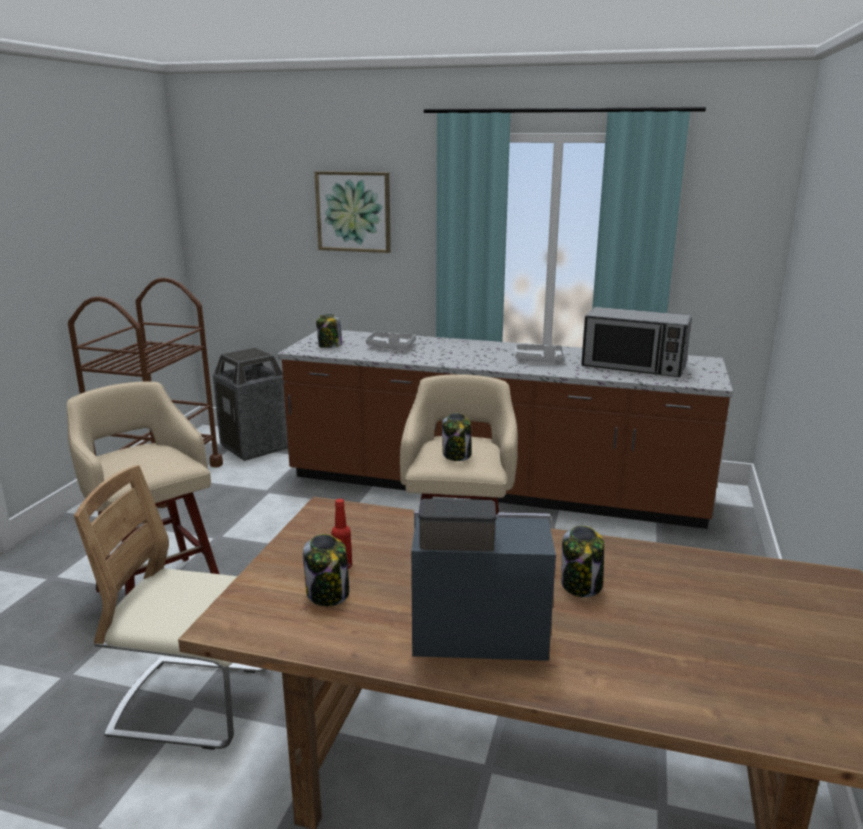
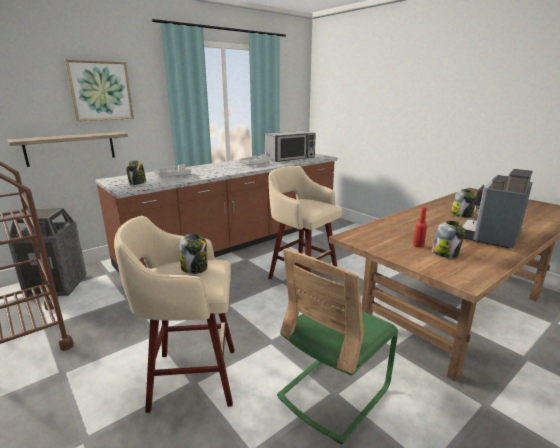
camera: 55 degrees left, 0 degrees up
beige chair [74,465,267,750] -> green chair [277,248,398,444]
jar [442,413,471,461] -> jar moved to [179,234,208,274]
none -> shelf [7,132,128,167]

